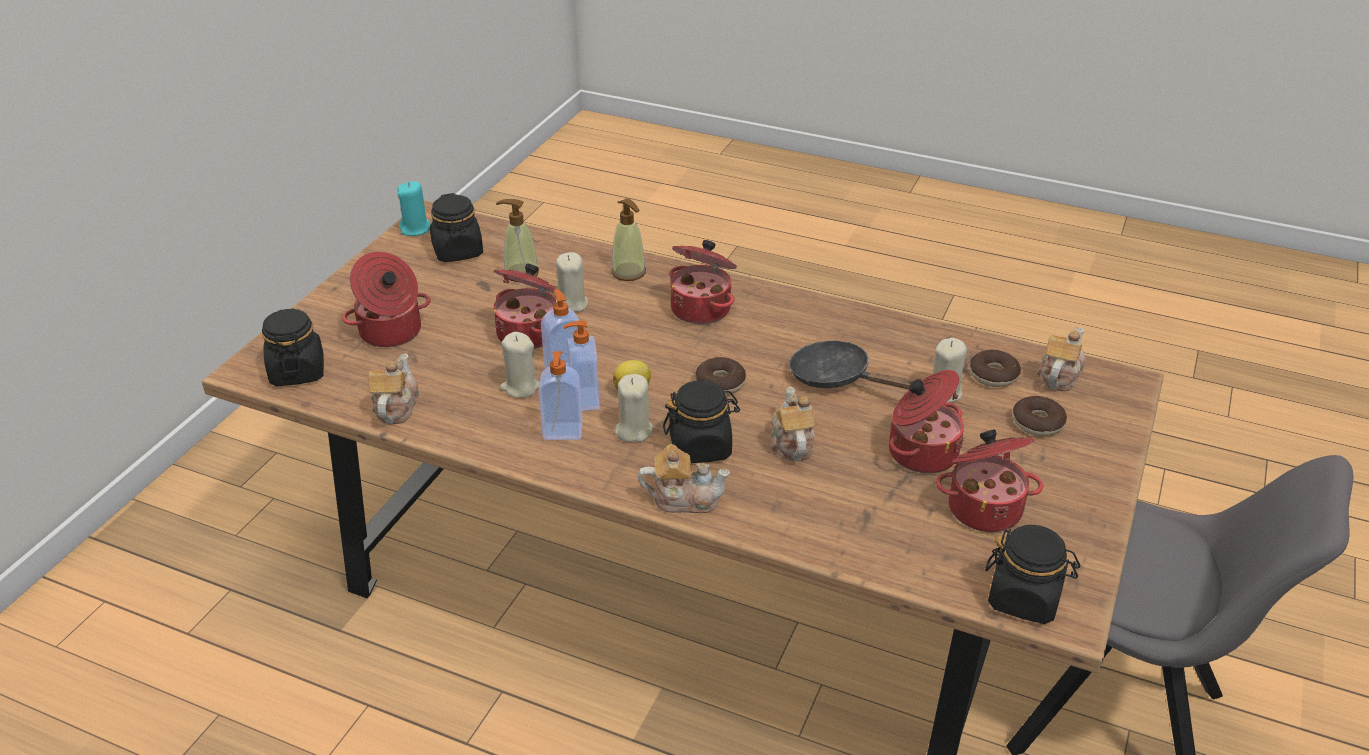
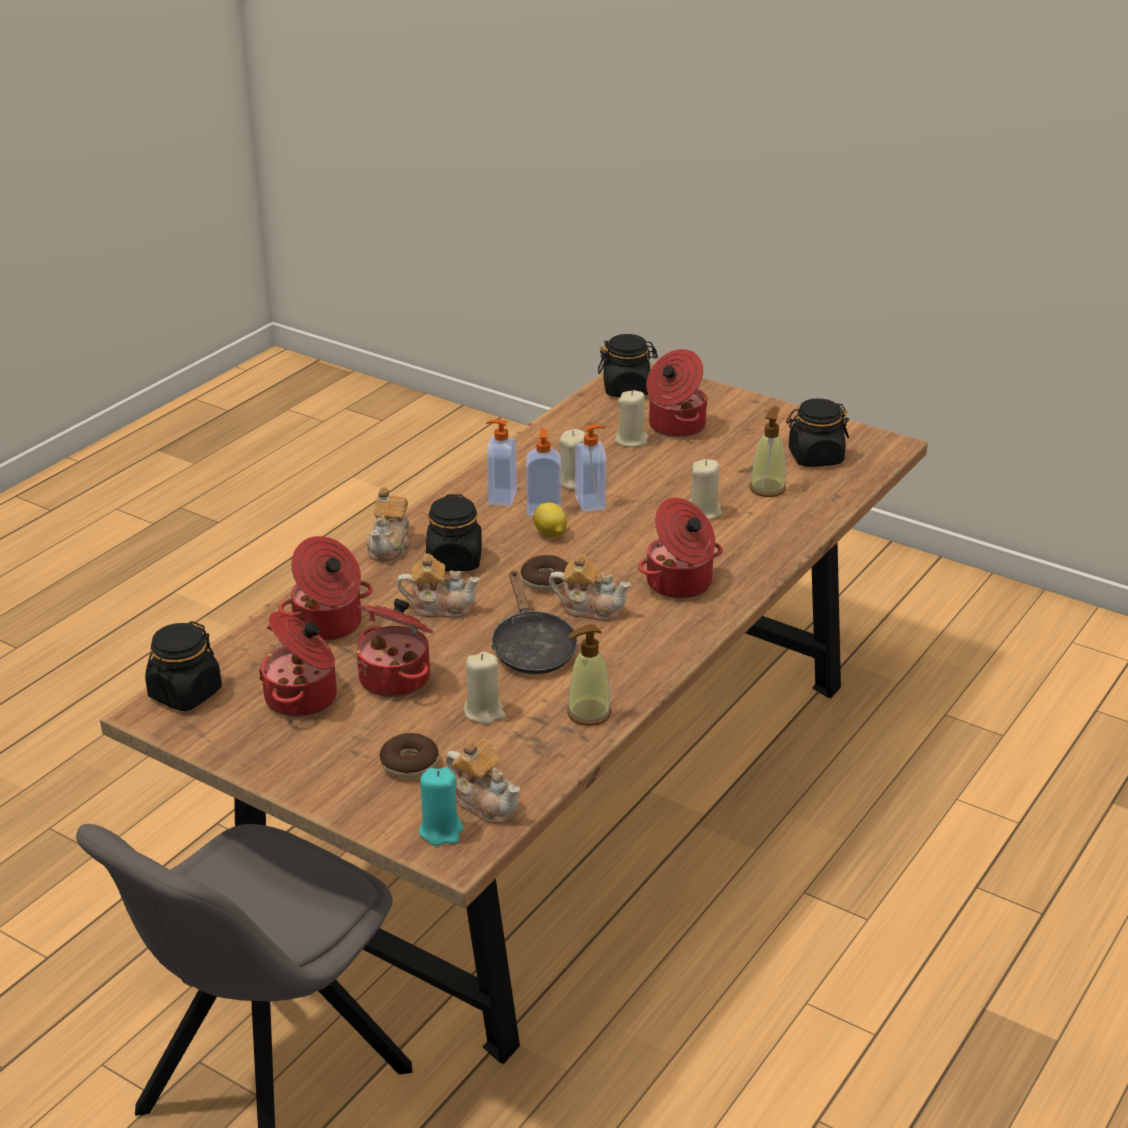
camera: 100 degrees right, 5 degrees down
teapot [369,353,419,424] -> teapot moved to [549,554,631,621]
turquoise candle [397,181,430,236] -> turquoise candle moved to [419,767,463,846]
cooking pot [494,263,556,349] -> cooking pot moved to [279,536,372,641]
soap dispenser [611,198,646,281] -> soap dispenser moved to [567,624,611,726]
beige candle [615,374,653,442] -> beige candle moved to [615,390,649,447]
black frying pan [789,341,913,389] -> black frying pan turned 120 degrees clockwise [491,570,578,674]
donut [969,350,1021,387] -> none

